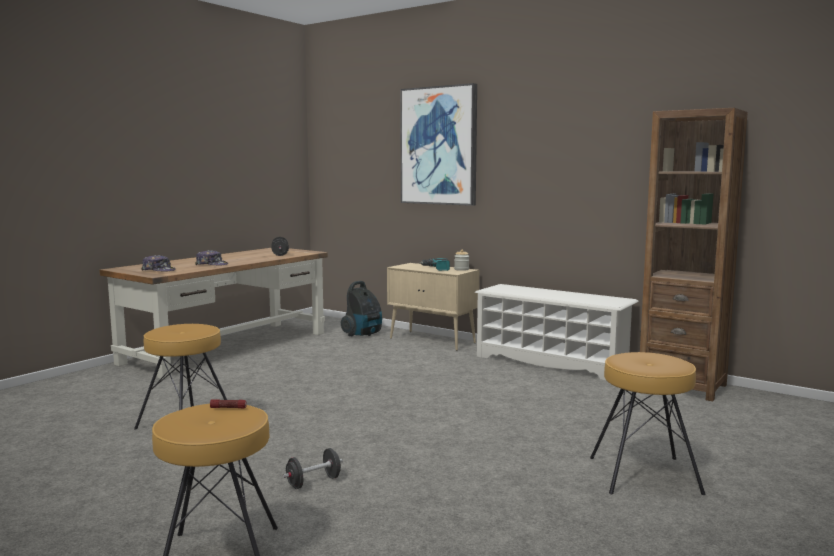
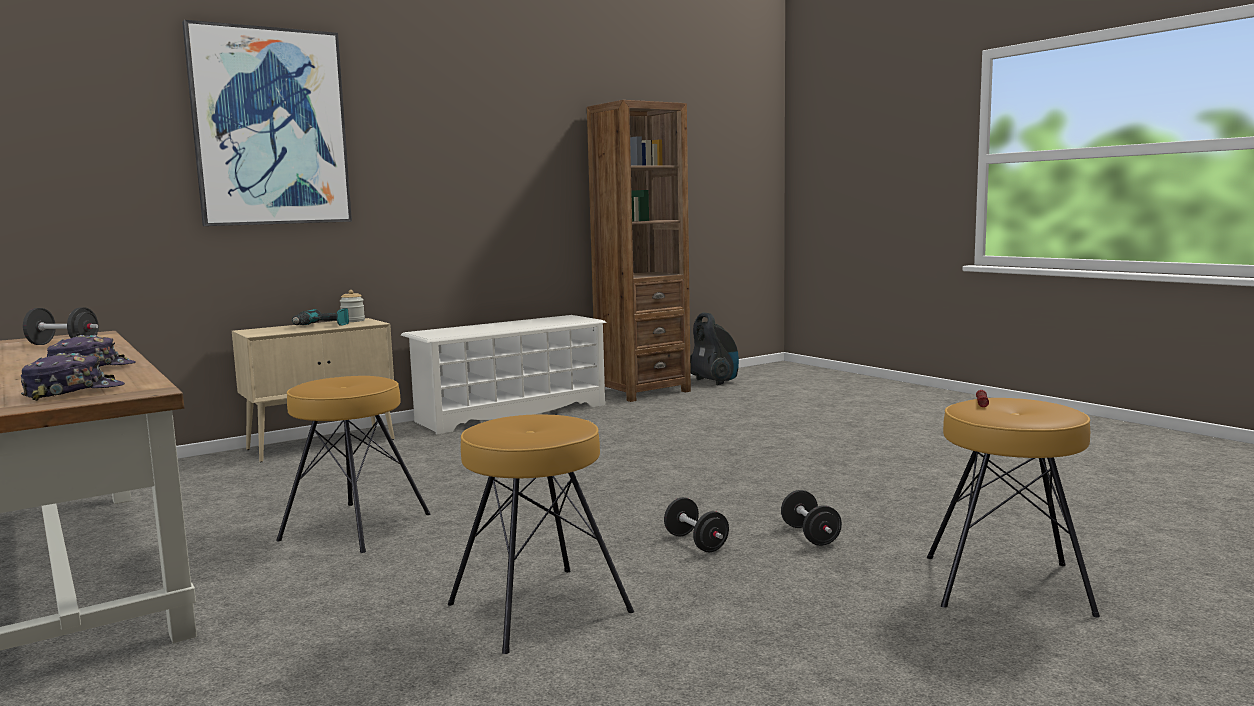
camera: 70 degrees left, 0 degrees up
vacuum cleaner [341,281,382,336] -> vacuum cleaner moved to [690,313,739,385]
brown stool [590,352,706,495] -> brown stool moved to [276,376,430,553]
none -> black dumbbell [664,497,729,552]

